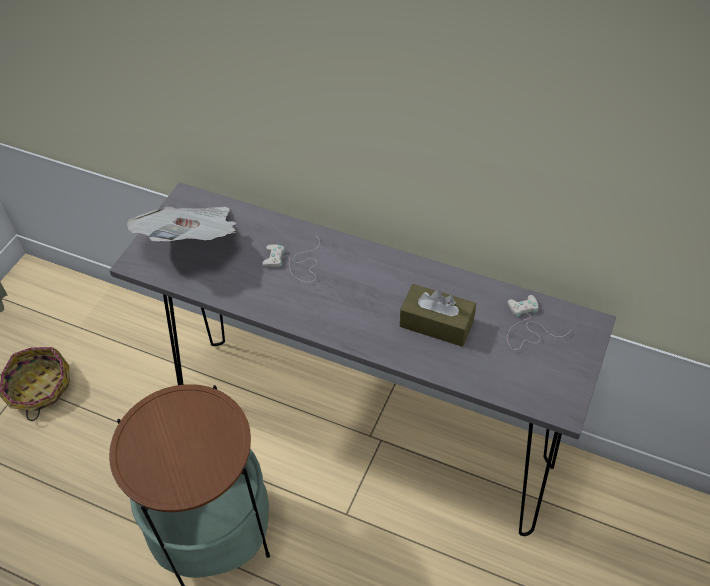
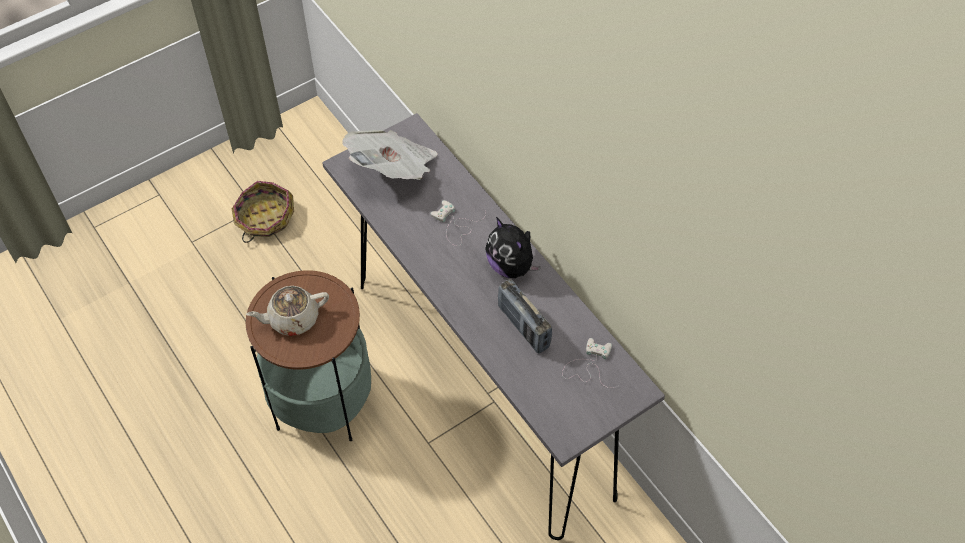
camera: 30 degrees right, 5 degrees up
brown tissue box [400,284,476,347] -> radio [498,279,552,353]
none -> beige teapot [246,286,329,336]
none -> plush toy [485,217,541,278]

